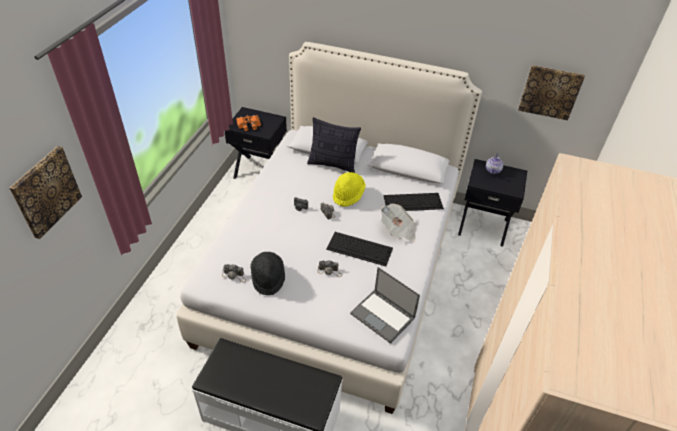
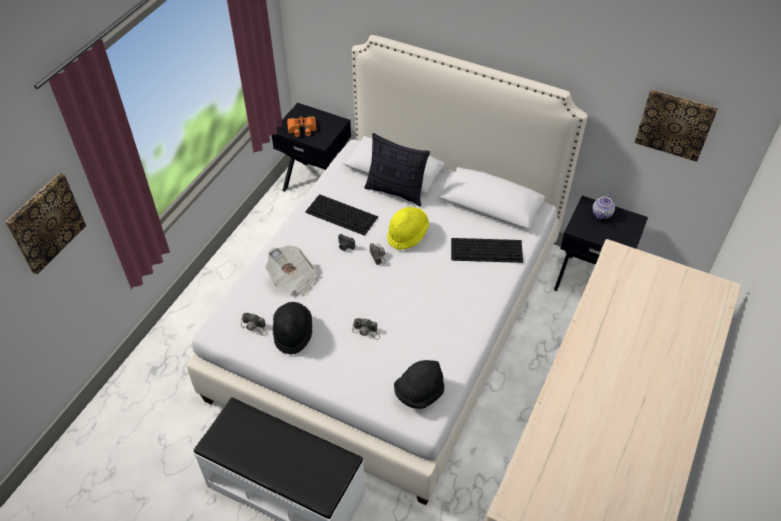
camera: 10 degrees right, 5 degrees up
keyboard [326,232,393,266] -> keyboard moved to [305,194,378,236]
laptop [350,267,420,344] -> black hat [394,360,444,409]
newspaper [381,204,417,242] -> newspaper moved to [265,245,317,296]

